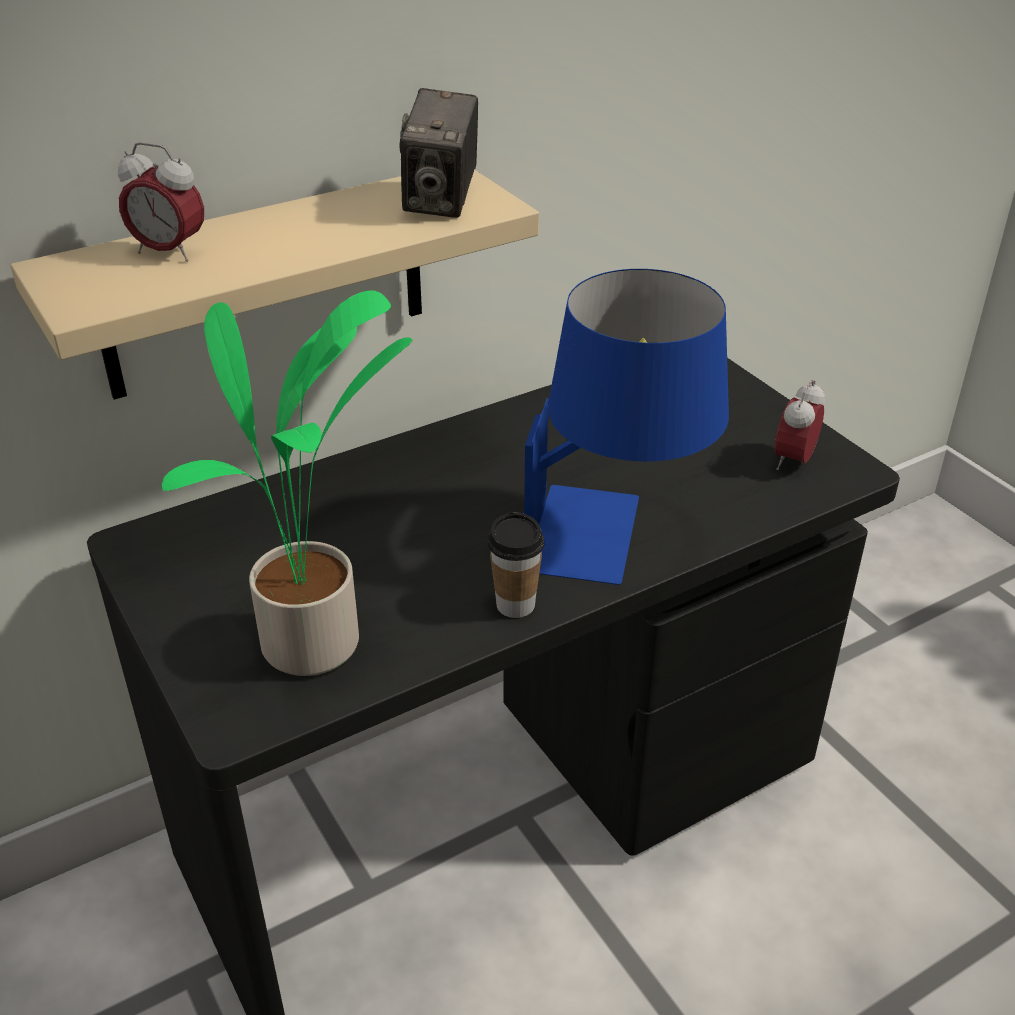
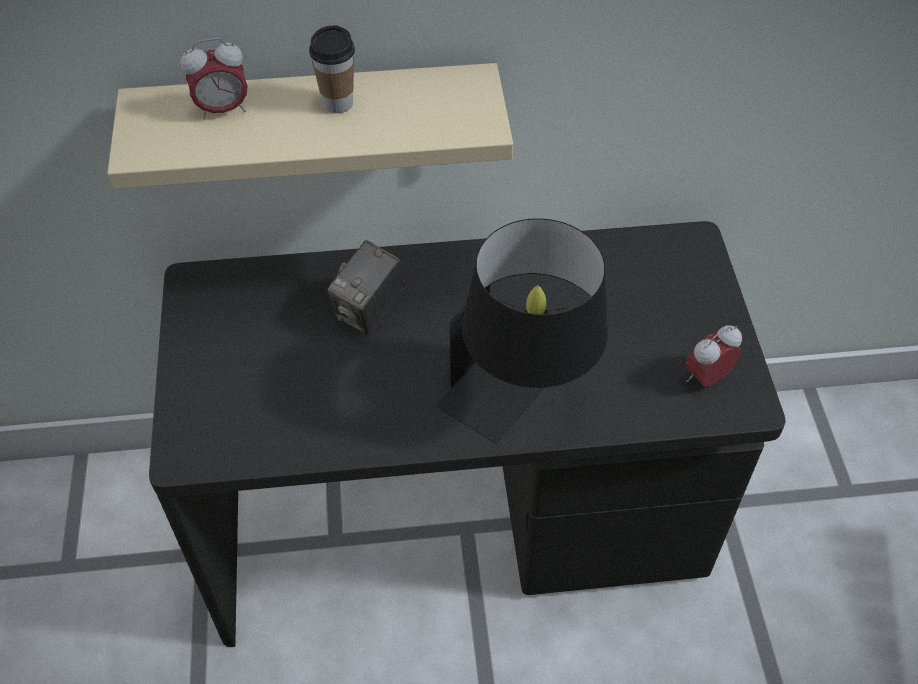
camera: 25 degrees right, 15 degrees up
alarm clock [118,142,204,262] -> alarm clock turned 60 degrees counterclockwise [181,38,247,120]
potted plant [161,291,413,676] -> none
camera [399,88,478,218] -> camera moved to [327,240,405,335]
cup [488,512,545,618] -> cup moved to [309,25,355,113]
blue table lamp [524,269,729,585] -> black table lamp [436,218,608,443]

